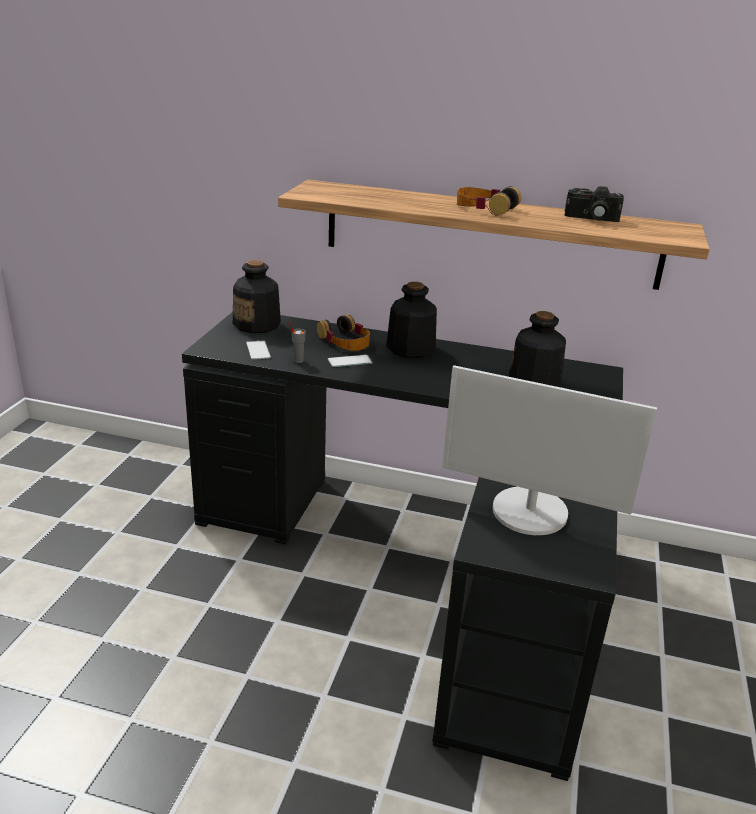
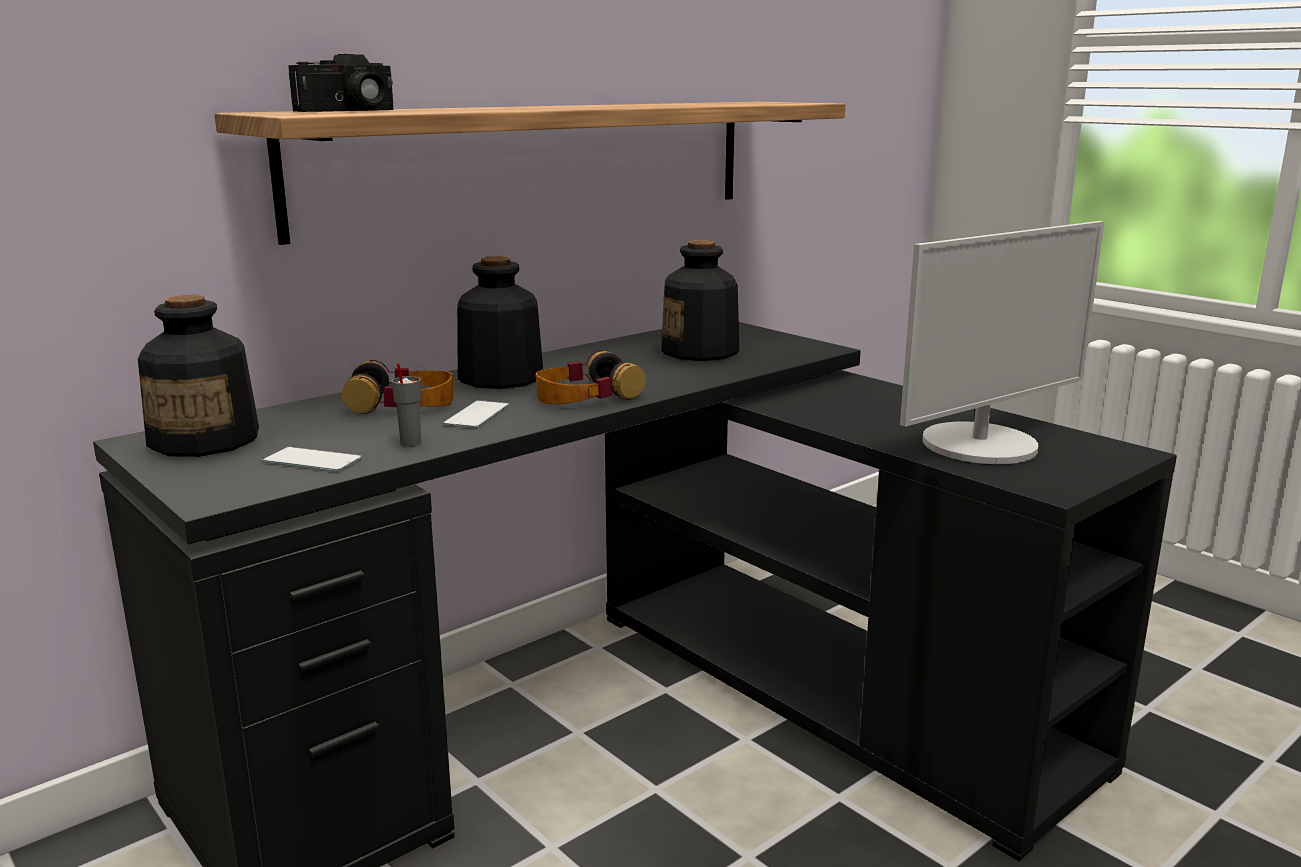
camera: 55 degrees left, 10 degrees down
headphones [457,186,521,216] -> headphones moved to [535,350,646,404]
camera [564,186,624,222] -> camera moved to [288,54,393,112]

